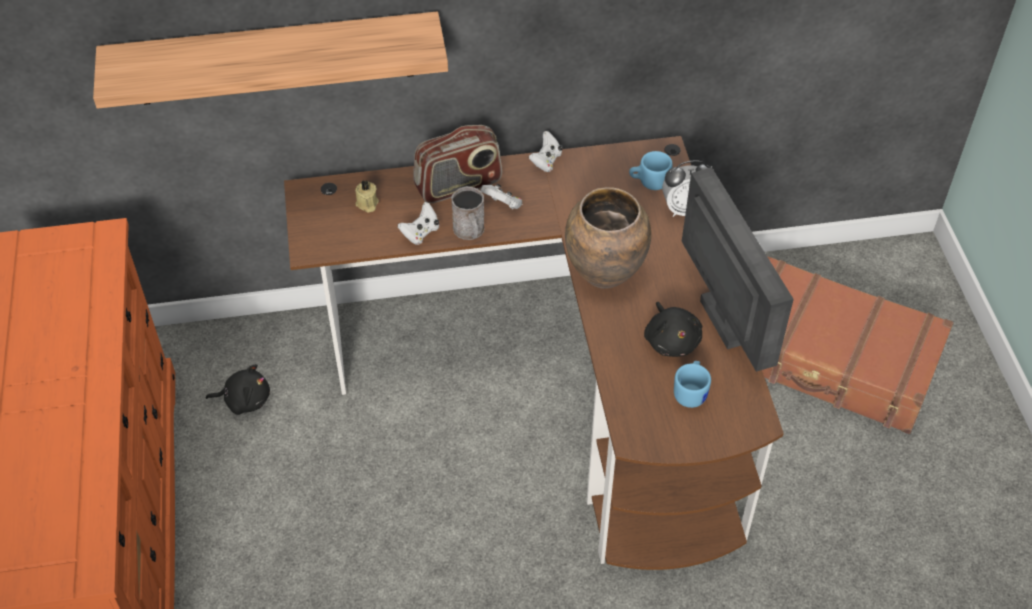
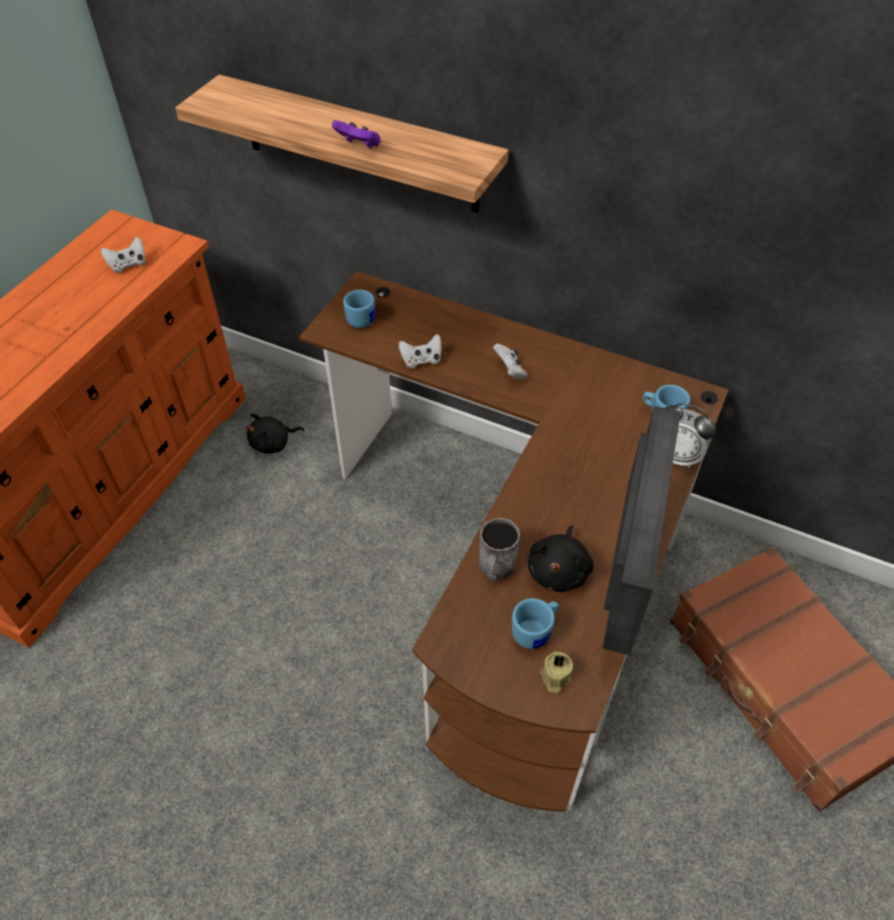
camera: 35 degrees right, 0 degrees up
black plush toy [206,364,270,415] -> black plush toy turned 120 degrees clockwise [246,414,304,453]
beige candle [355,180,379,213] -> beige candle moved to [541,652,573,693]
radio [413,125,502,204] -> none
grey mug [451,186,484,240] -> grey mug moved to [478,518,520,581]
white game controller [529,131,563,172] -> white game controller moved to [101,237,146,273]
brown vase [565,187,651,289] -> none
none -> purple game controller [332,120,381,148]
none -> blue mug [343,290,375,328]

